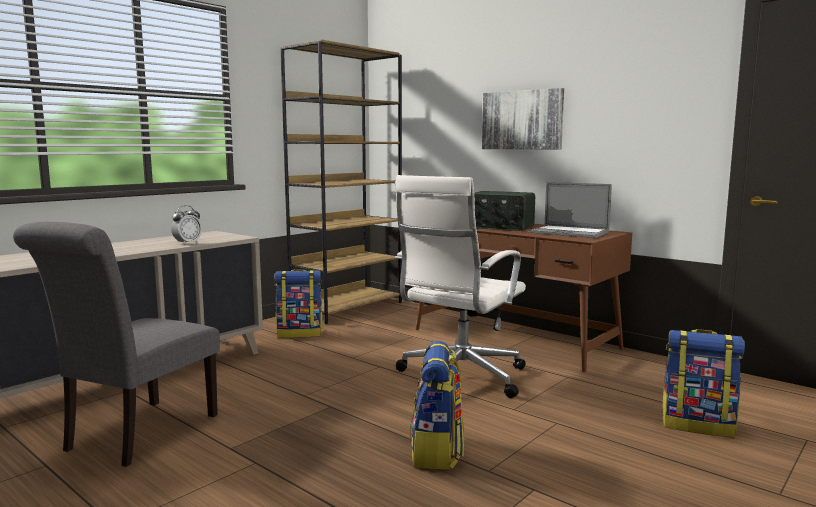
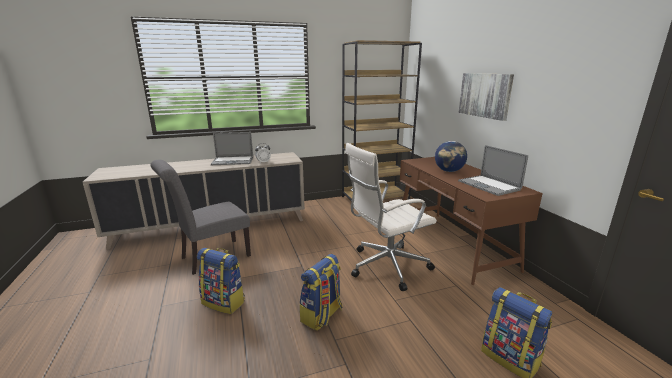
camera: 30 degrees right, 10 degrees up
backpack [274,269,323,338] -> backpack moved to [197,248,245,314]
radio [474,191,535,231] -> globe [435,141,467,172]
none -> laptop [211,132,253,165]

